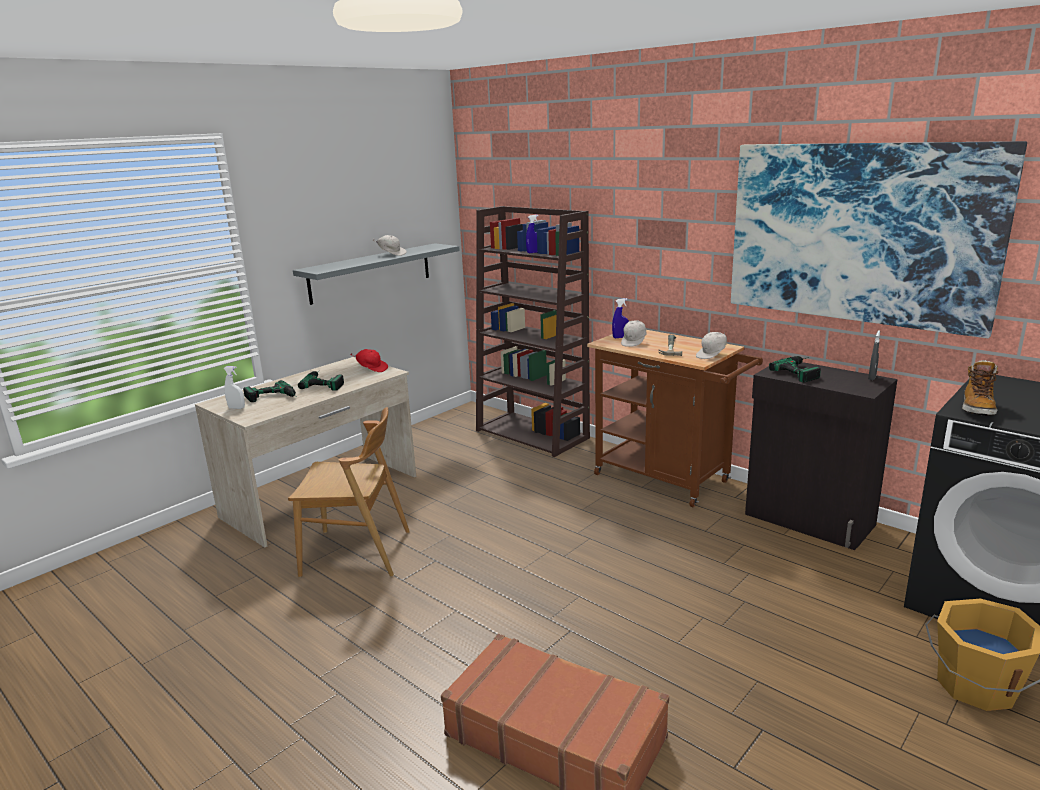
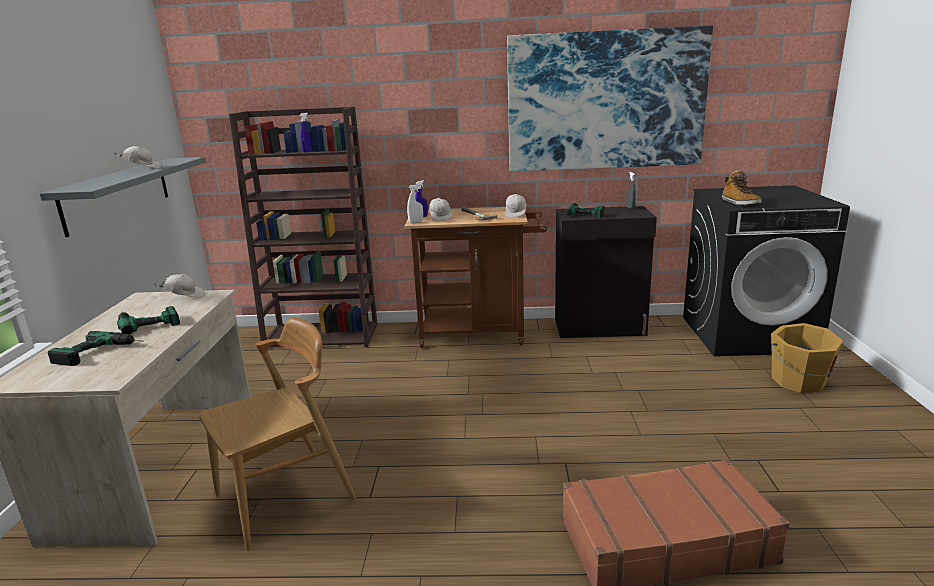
camera: 40 degrees left, 0 degrees up
white spray bottle [223,366,245,409] -> white spray bottle moved to [407,184,423,223]
red cap [351,349,388,372] -> white cap [154,274,205,297]

